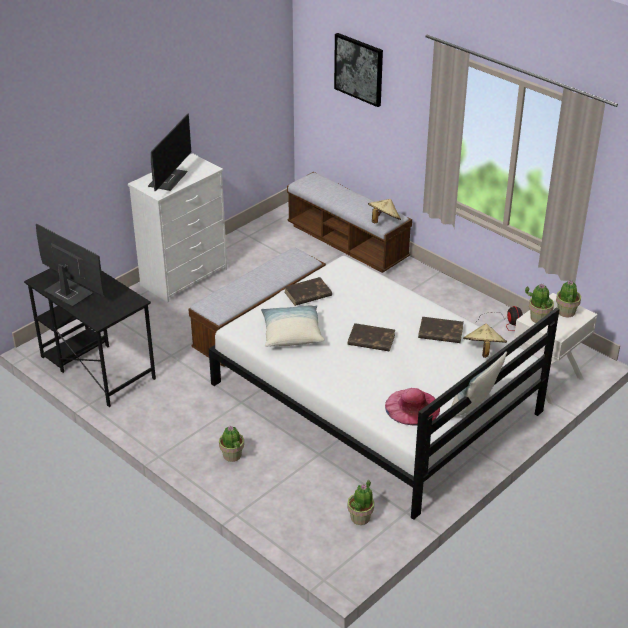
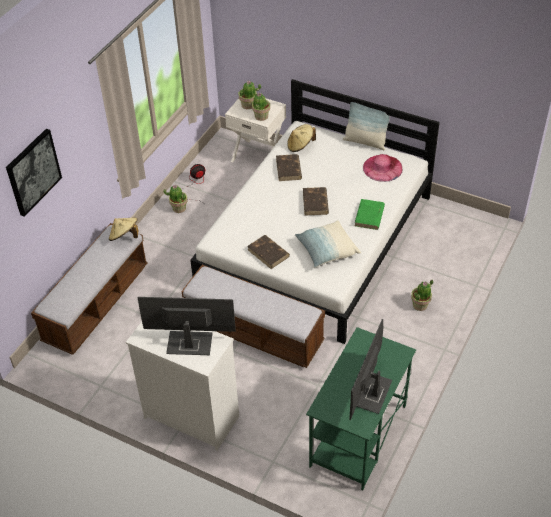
camera: 105 degrees left, 10 degrees up
black desk [24,268,156,407] -> green desk [306,327,416,490]
potted plant [347,480,374,525] -> potted plant moved to [163,185,187,213]
none -> green book [355,199,385,230]

